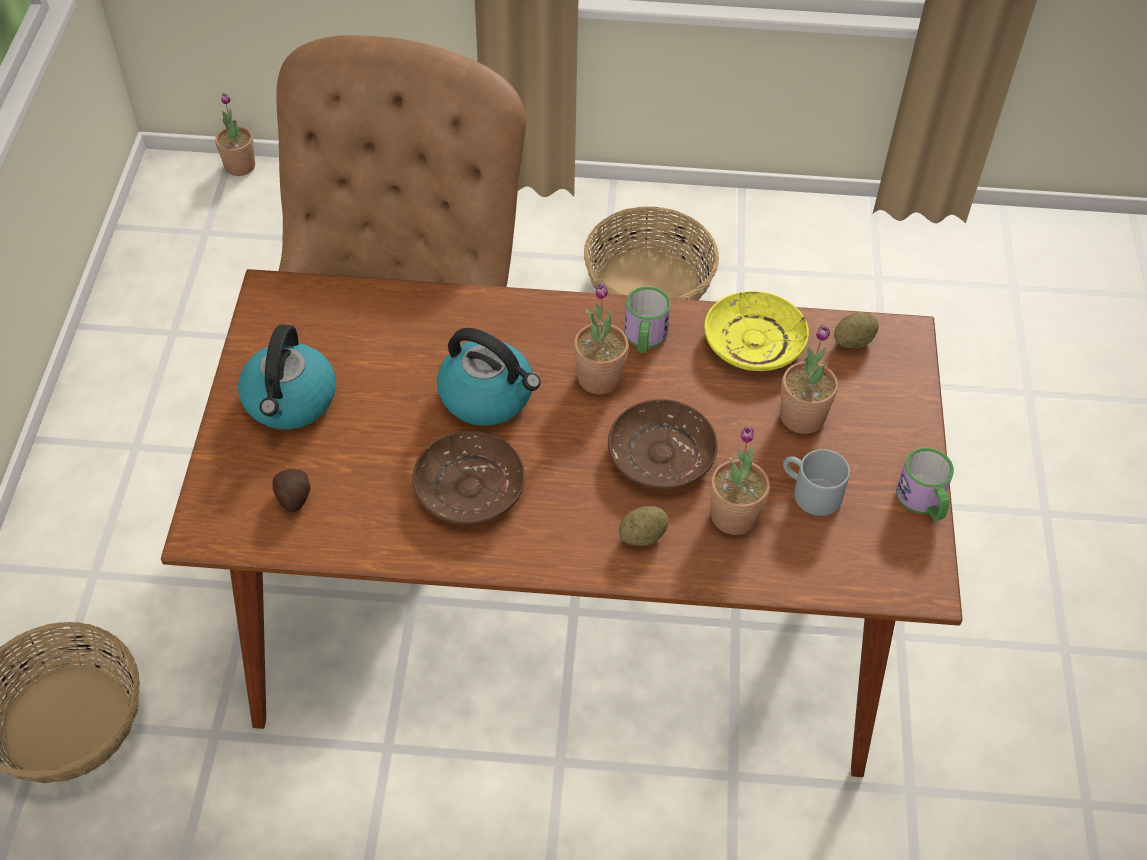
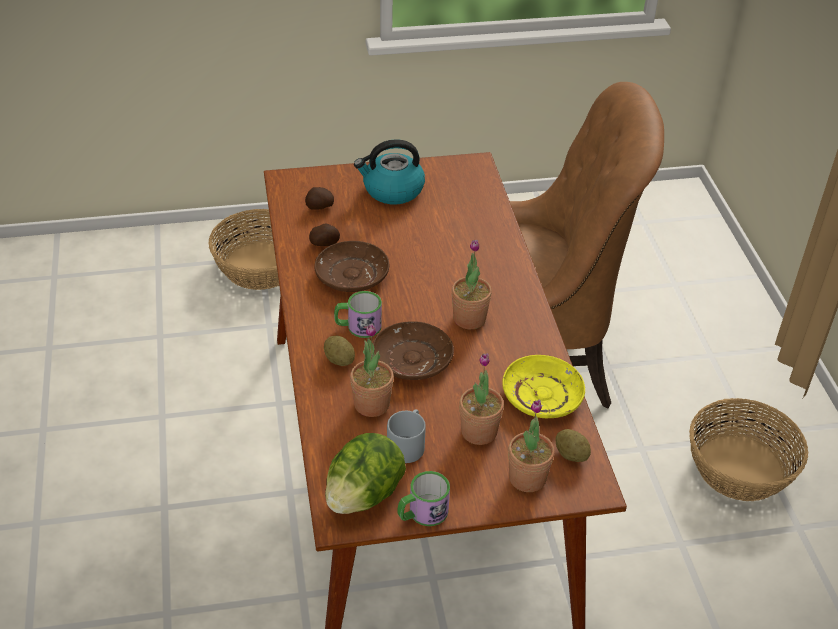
camera: 75 degrees right, 10 degrees down
potted plant [215,93,255,176] -> potted plant moved to [508,400,555,492]
kettle [437,328,541,426] -> none
mug [624,286,671,353] -> mug moved to [334,291,382,338]
none -> potato [309,223,340,246]
none -> lettuce [325,433,406,514]

